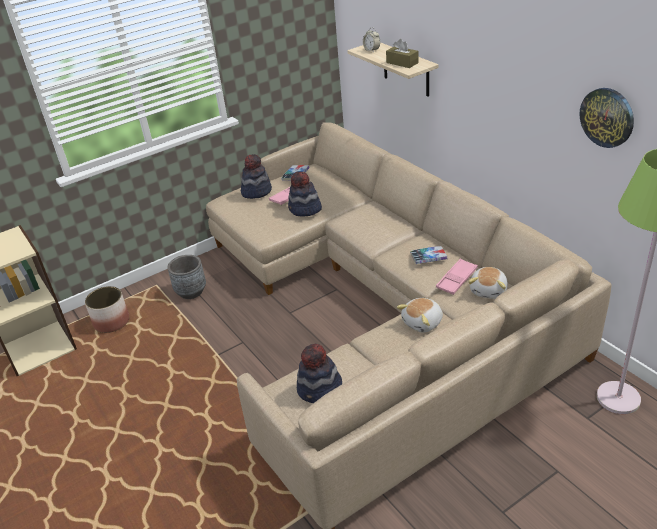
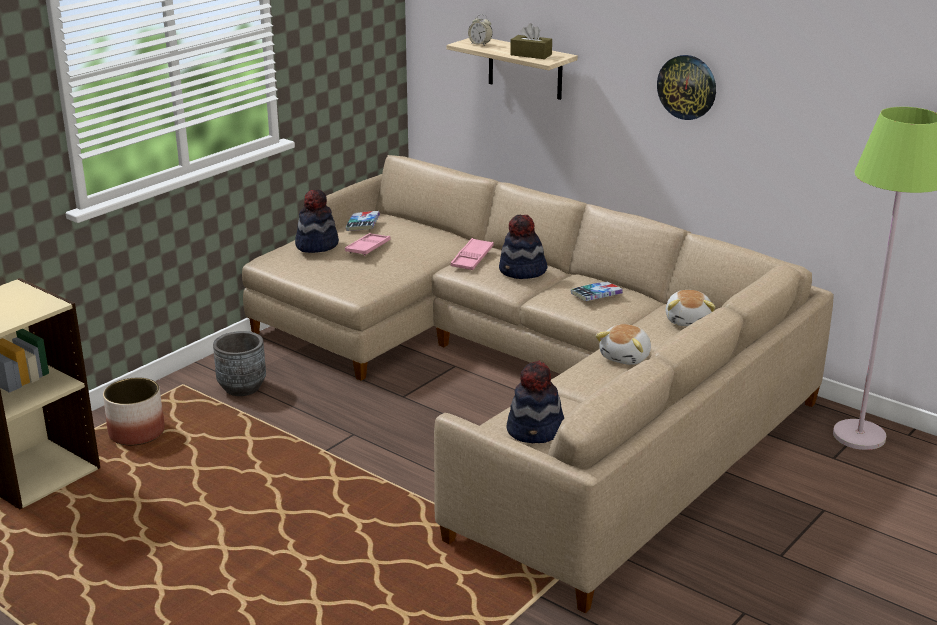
camera: 20 degrees left, 10 degrees down
hat [288,171,322,217] -> hat moved to [499,215,548,279]
pink tray [436,259,478,295] -> pink tray moved to [451,238,494,270]
wall clock [579,88,634,148] -> wall clock moved to [657,55,716,120]

